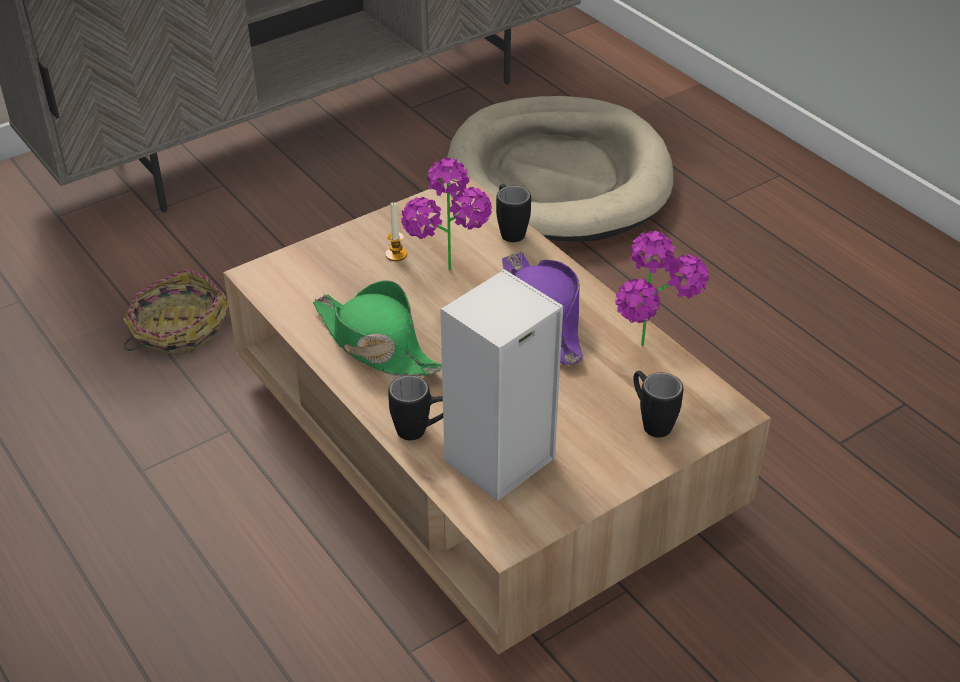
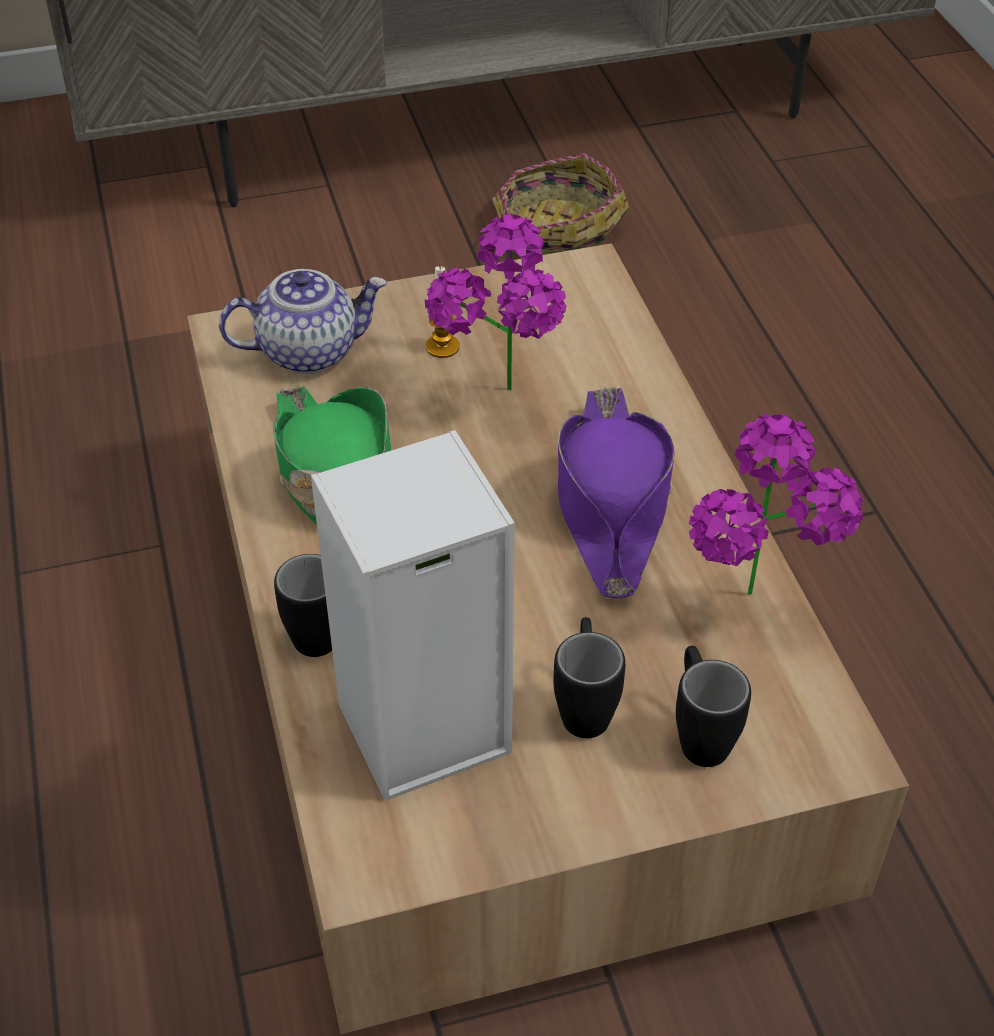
camera: 20 degrees right, 5 degrees up
basket [123,269,229,355] -> basket moved to [492,153,630,255]
beige dog bed [447,96,673,241] -> none
black mug [496,184,531,242] -> black mug moved to [553,617,625,738]
none -> teapot [219,269,387,374]

